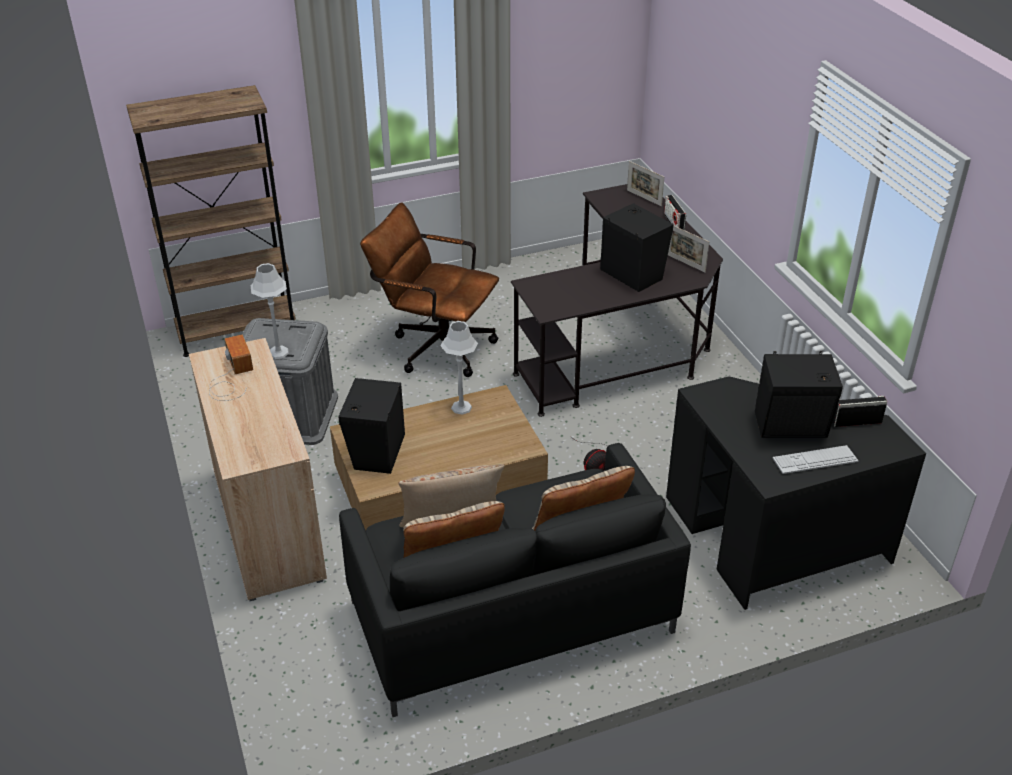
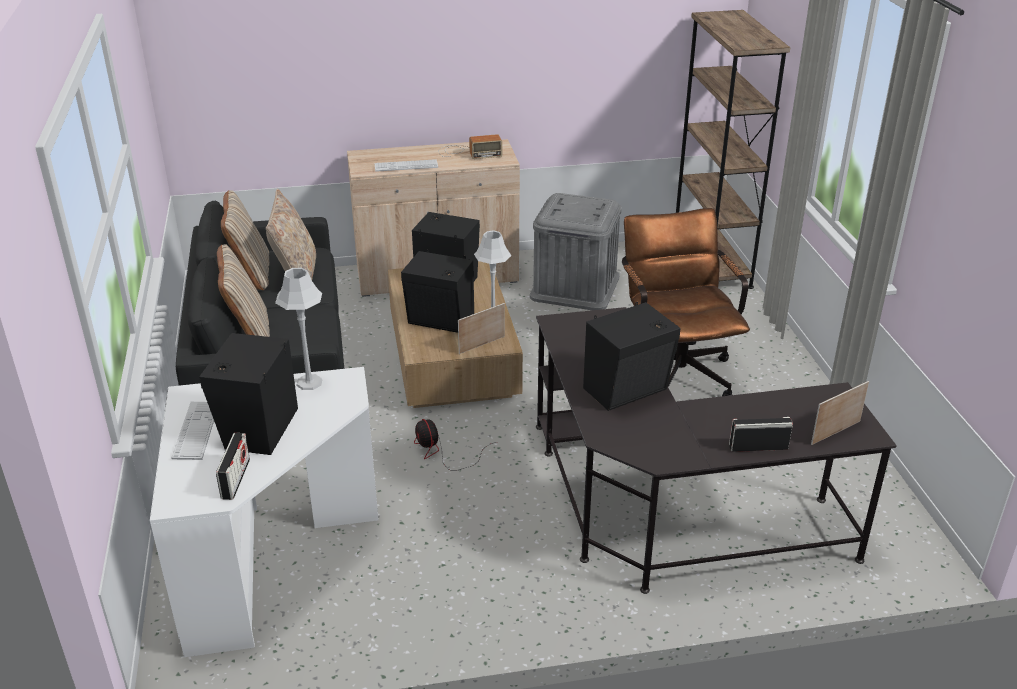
camera: 100 degrees right, 5 degrees down
grey table lamp [251,263,289,359] -> grey table lamp moved to [275,268,322,390]
brown office chair [360,202,499,377] -> brown office chair turned 45 degrees counterclockwise [622,208,750,396]
black desk [666,377,926,610] -> white desk [150,367,379,657]
picture frame [668,225,709,273] -> picture frame moved to [458,303,505,354]
none -> keyboard [374,159,438,172]
none -> black speaker [401,250,474,333]

